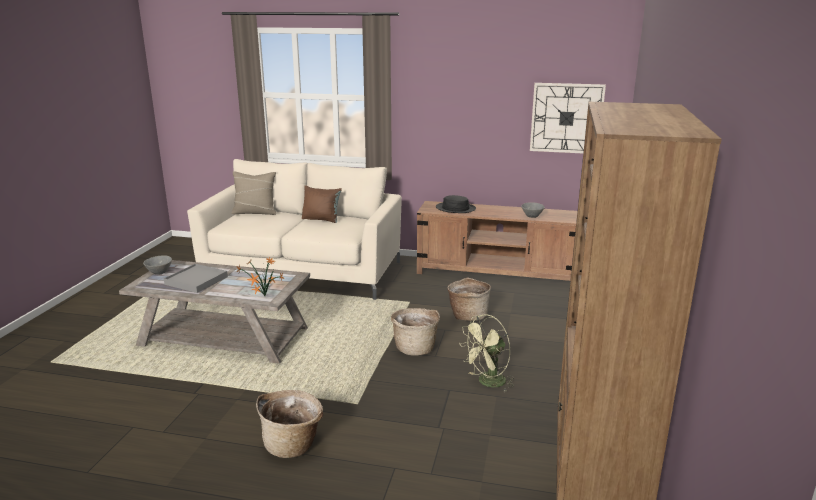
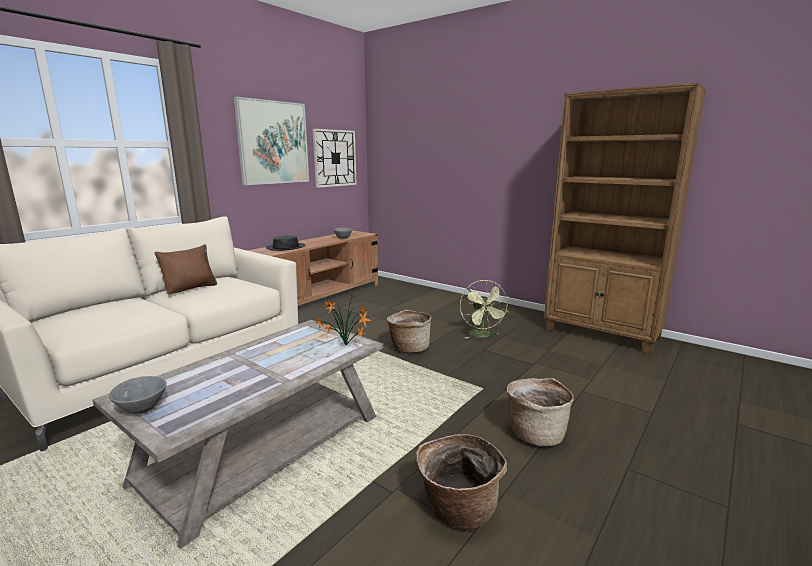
camera: 65 degrees left, 5 degrees down
grey tray [164,264,228,293] -> none
beige pillow [231,171,276,215] -> none
basket [447,277,491,321] -> basket moved to [416,434,507,532]
none -> picture [234,97,309,185]

